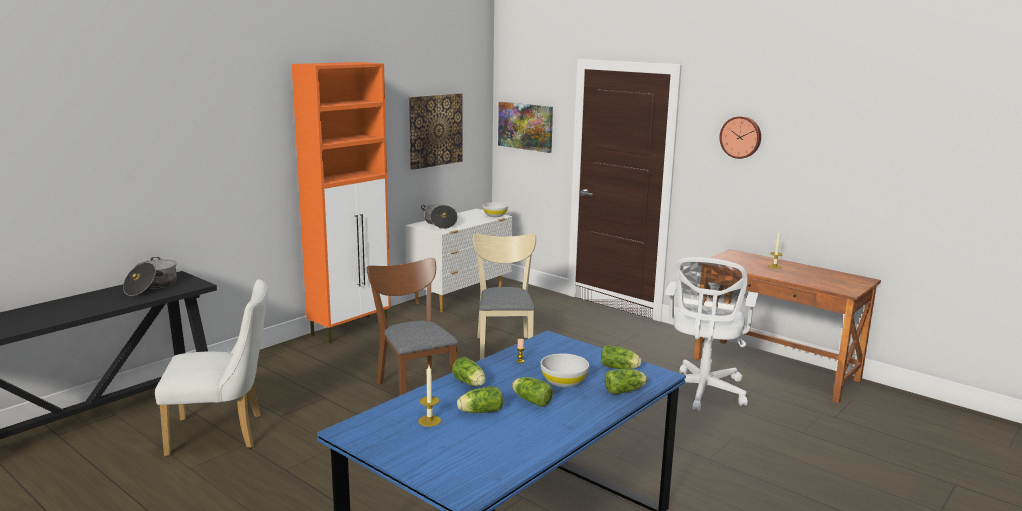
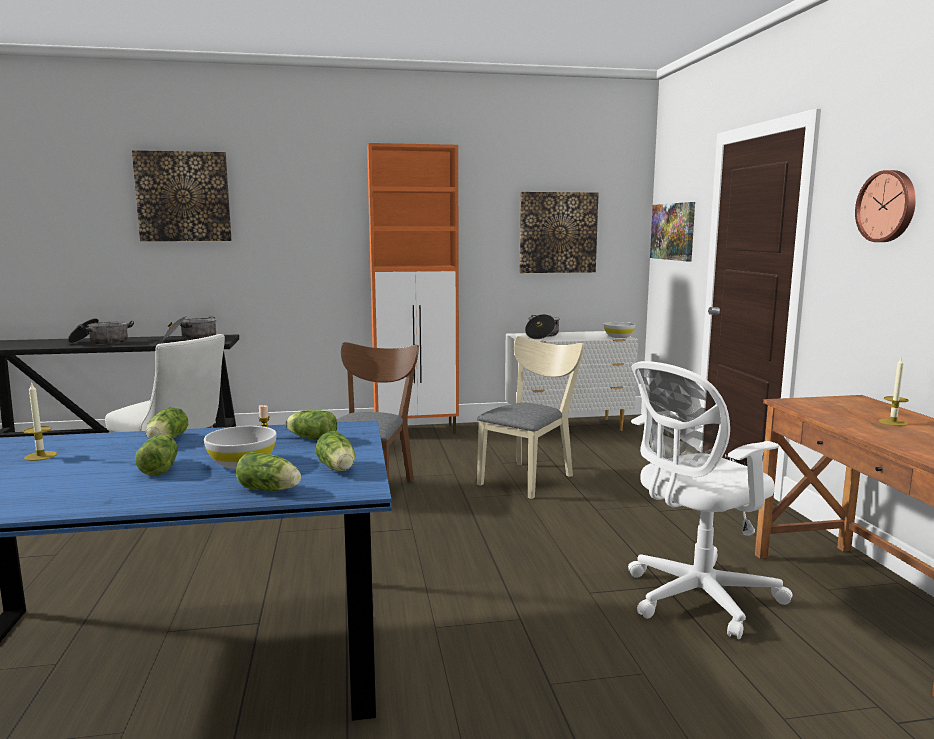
camera: 40 degrees right, 5 degrees down
lettuce [457,386,503,413] -> lettuce moved to [286,410,338,440]
none -> cooking pot [68,318,134,345]
none -> picture [132,150,232,241]

